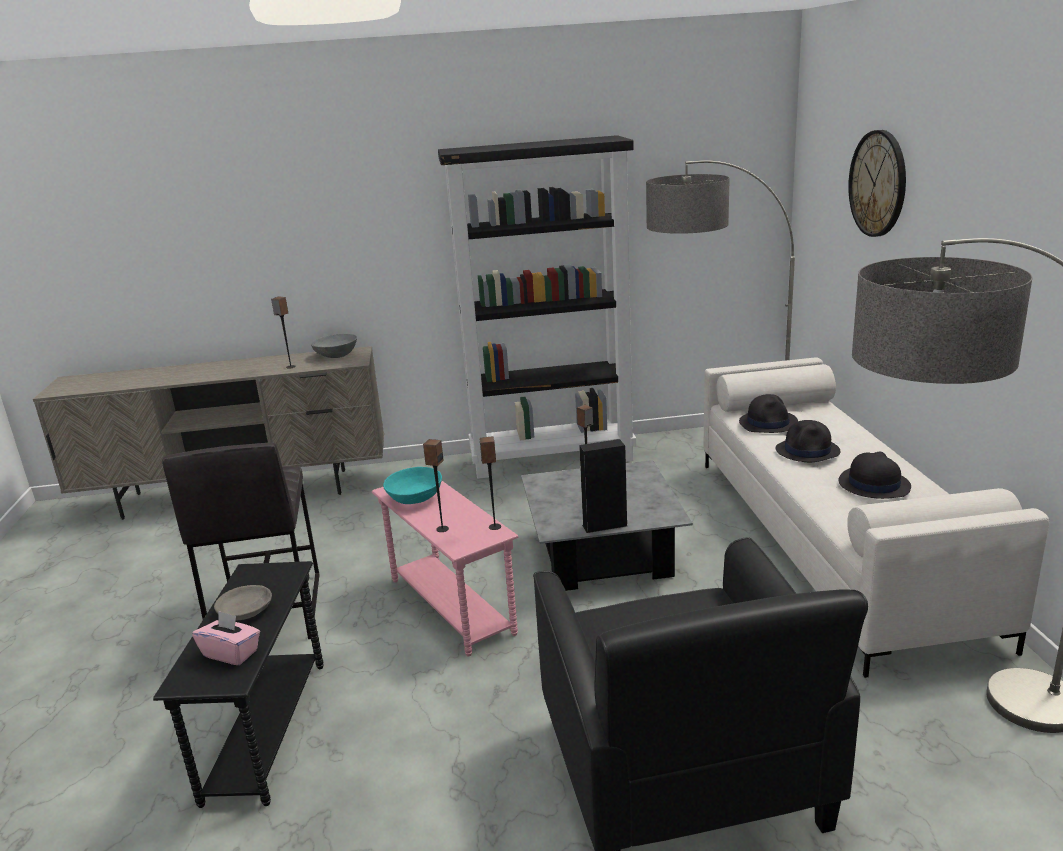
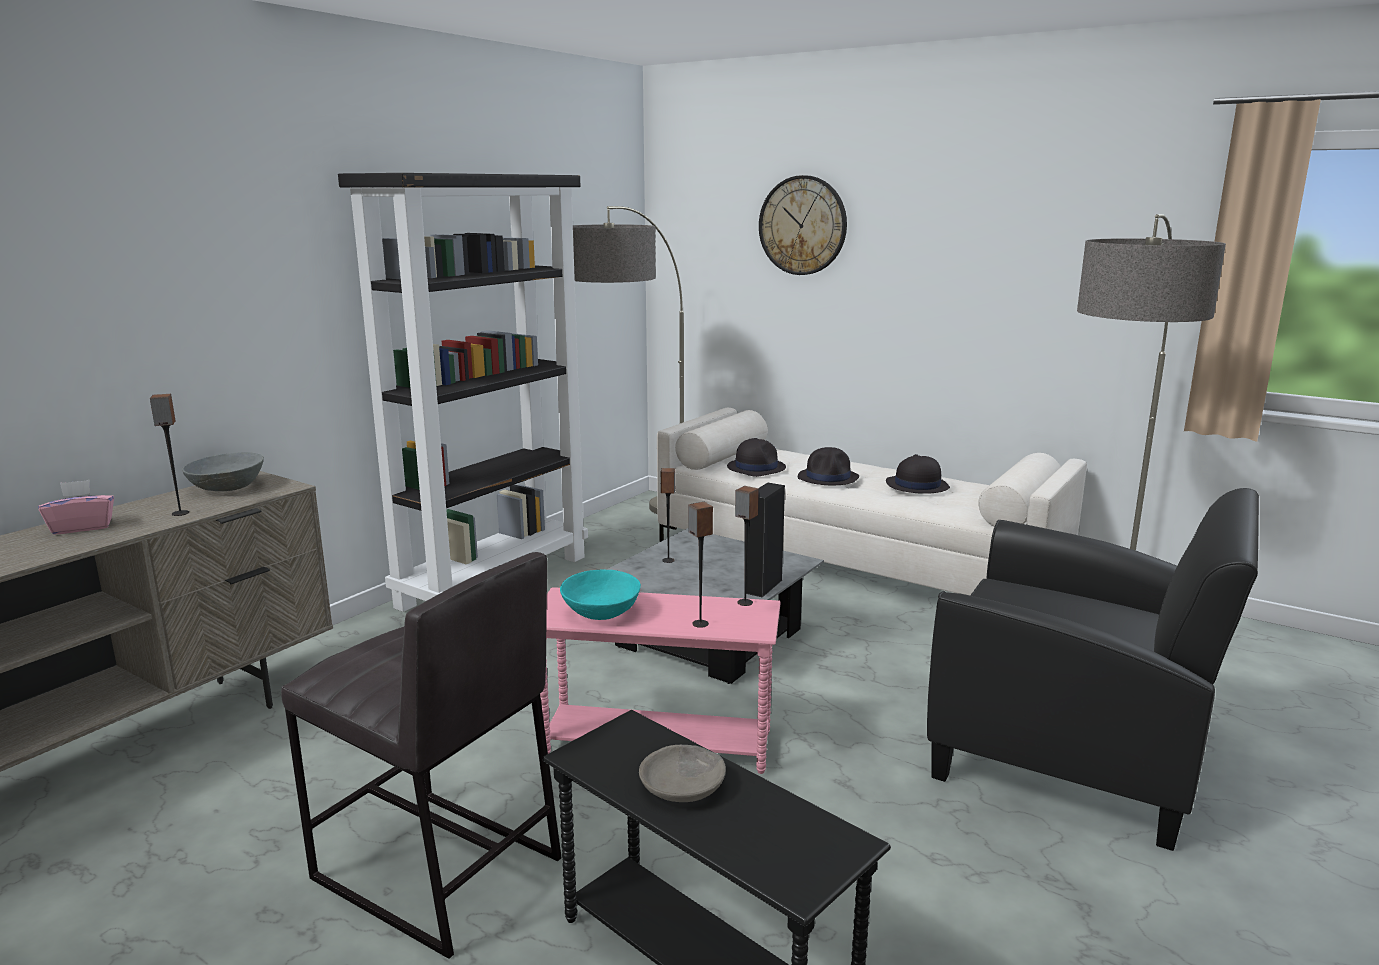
camera: 50 degrees left, 5 degrees down
pink tissue box [192,611,260,665] -> pink tissue box moved to [38,480,114,535]

